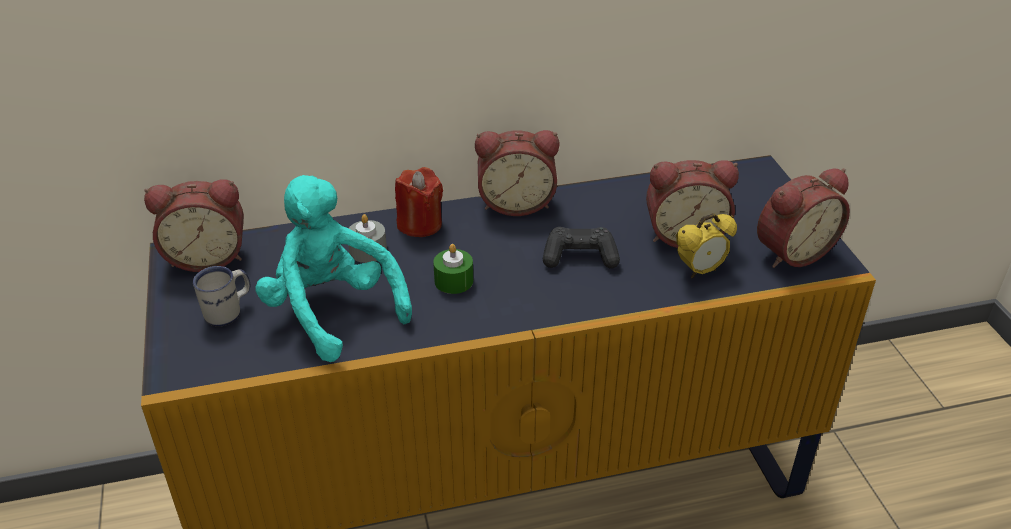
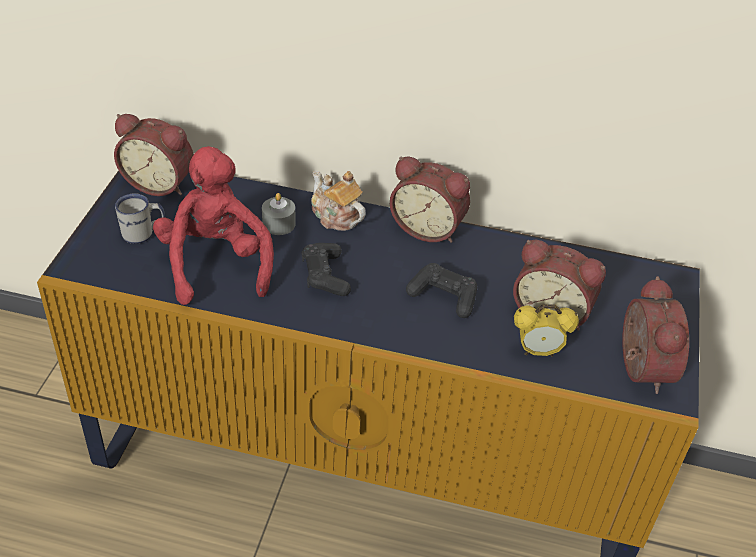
camera: 25 degrees right, 5 degrees up
turquoise plush toy [255,175,412,362] -> red plush toy [153,146,274,305]
red candle [395,167,443,237] -> teapot [311,171,366,231]
green candle [433,244,473,294] -> black game controller [302,243,351,296]
alarm clock [757,168,850,268] -> alarm clock turned 90 degrees counterclockwise [622,276,689,394]

